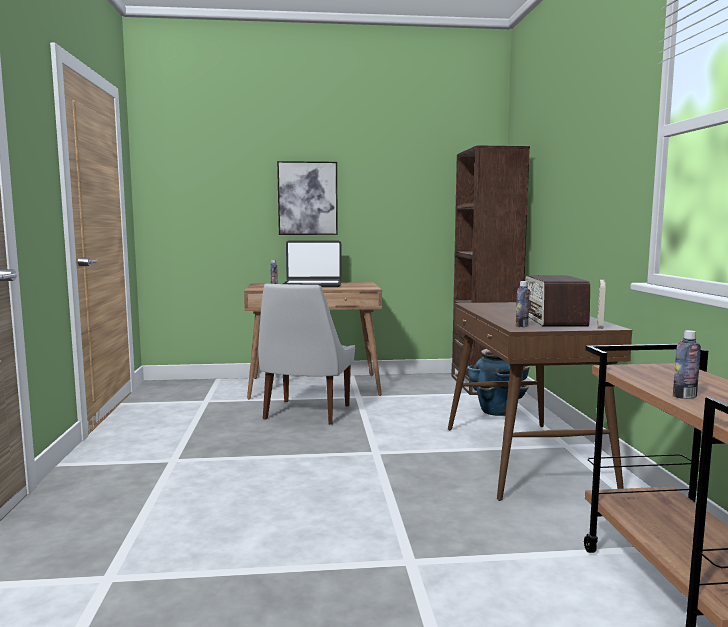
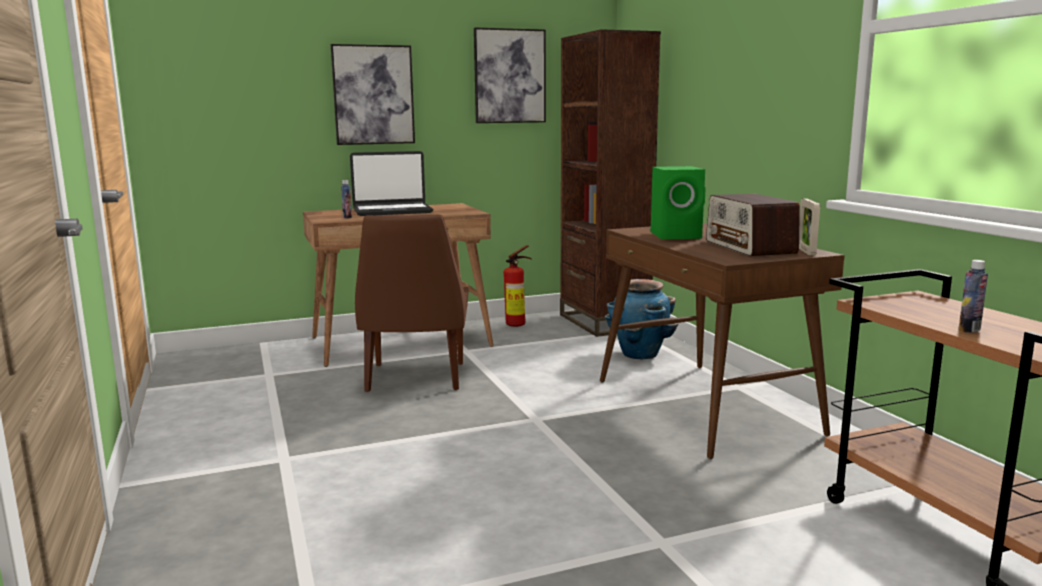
camera: 15 degrees left, 5 degrees up
white chair [258,284,355,425] -> brown chair [355,214,468,392]
bottle [516,281,530,327] -> none
none -> picture [474,28,546,123]
none -> fire extinguisher [504,245,532,327]
none -> green speaker [651,166,706,239]

